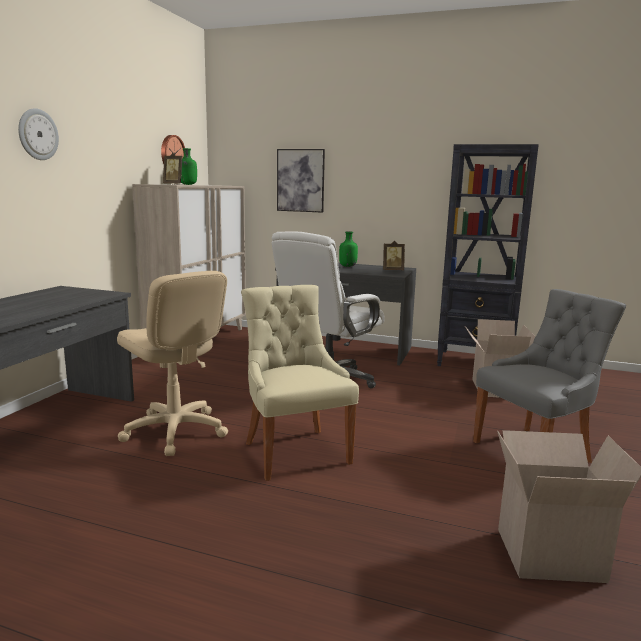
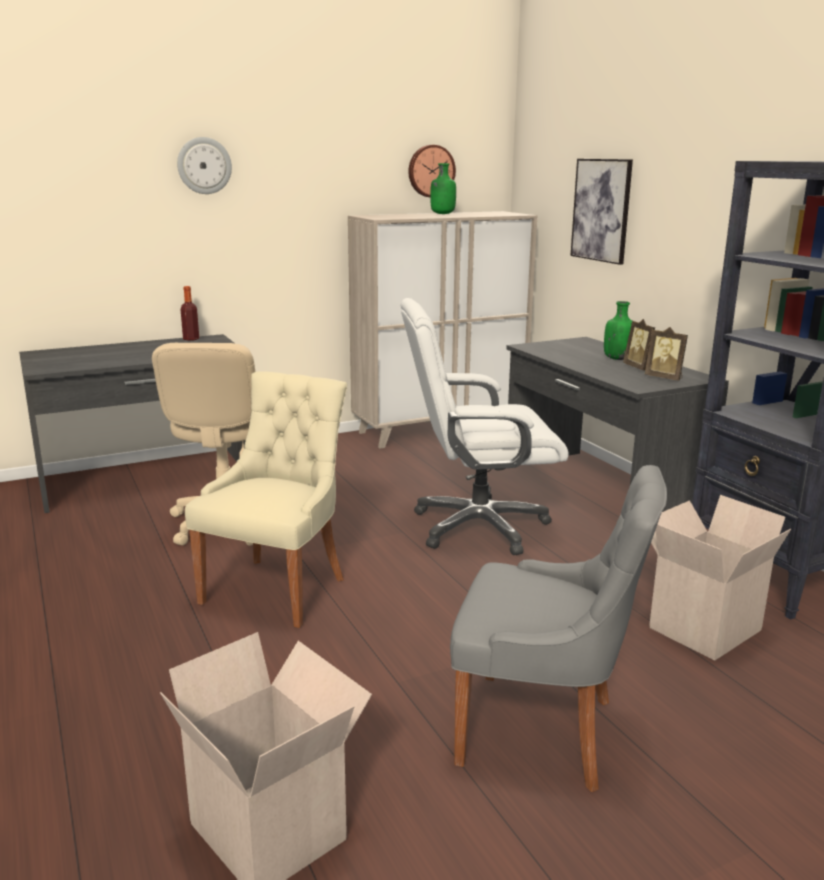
camera: 45 degrees right, 5 degrees up
picture frame [163,153,185,185] -> picture frame moved to [623,319,655,370]
none -> bottle [181,286,199,341]

